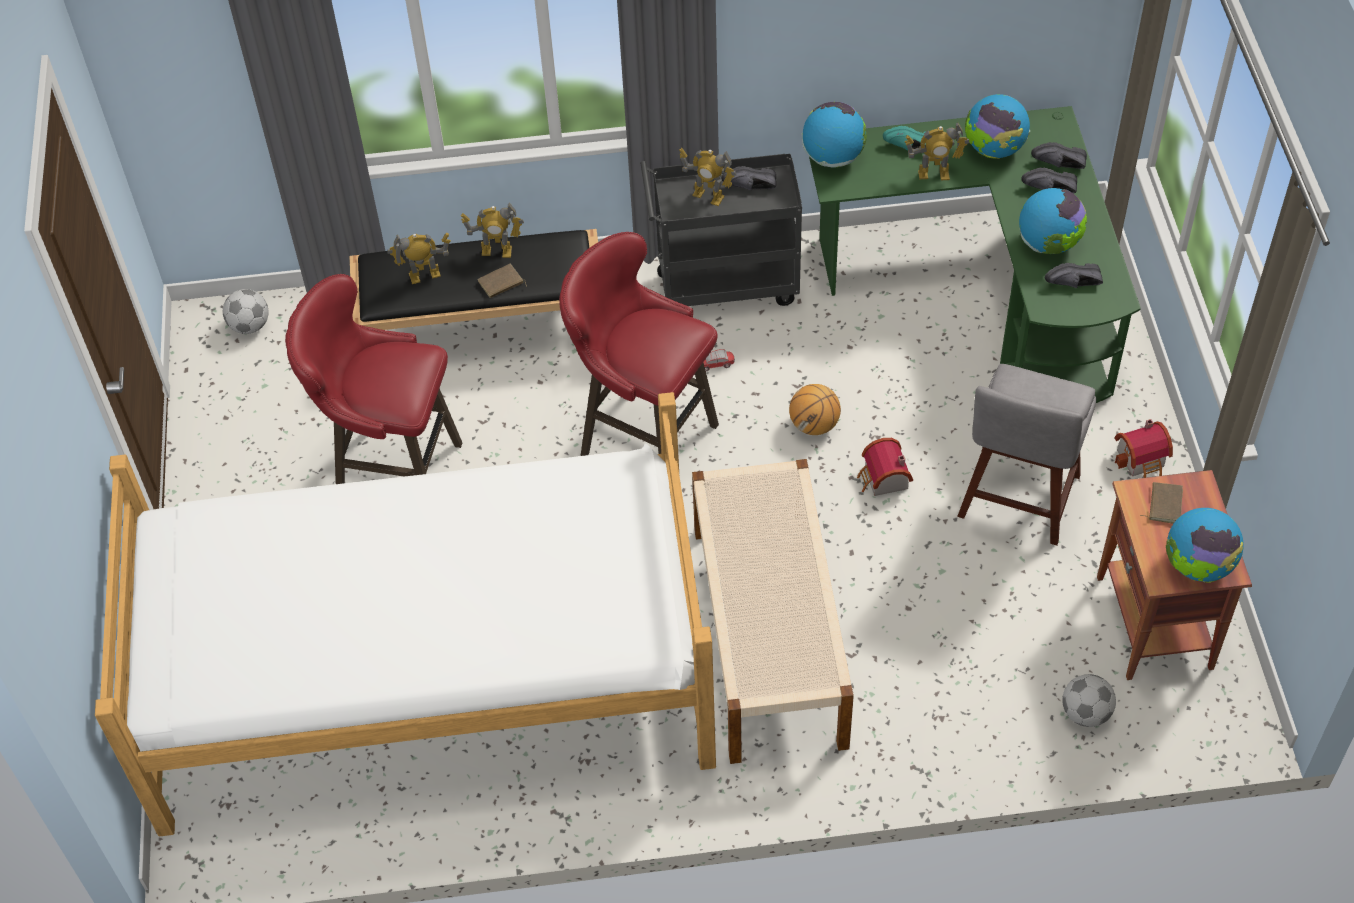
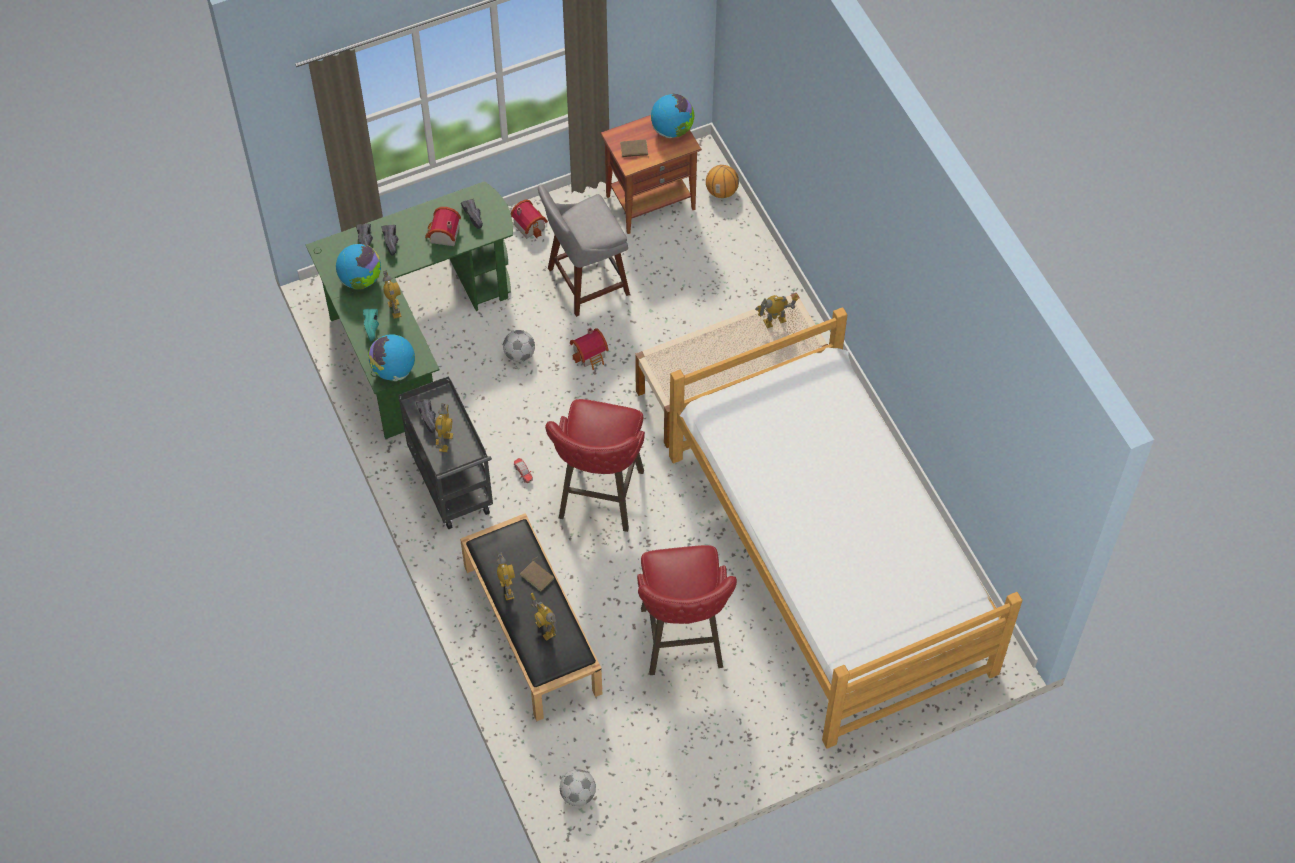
camera: 110 degrees left, 5 degrees up
basketball [789,384,841,435] -> basketball moved to [706,165,739,198]
grey chair [957,364,1096,546] -> grey chair turned 150 degrees clockwise [538,184,630,317]
globe [1019,188,1087,254] -> toy house [425,207,461,246]
football [1062,674,1116,727] -> football moved to [503,330,535,362]
none -> toy robot [755,294,798,328]

